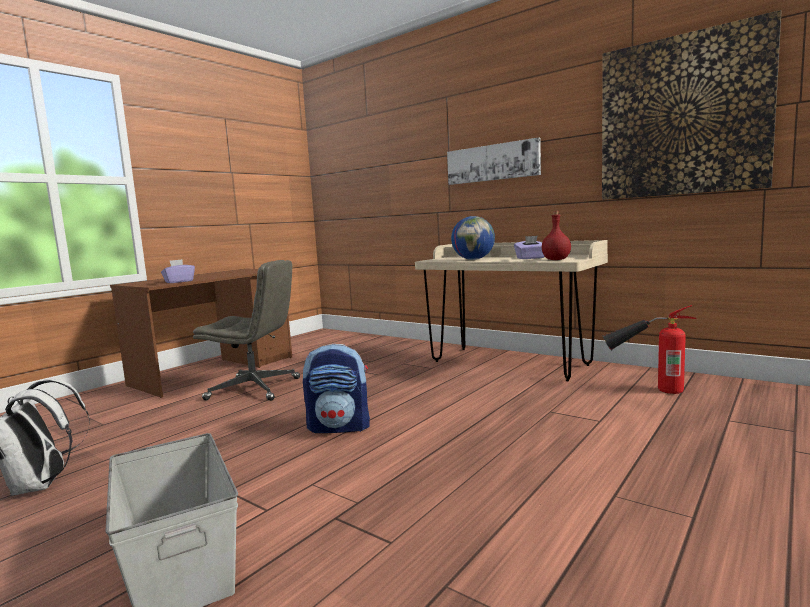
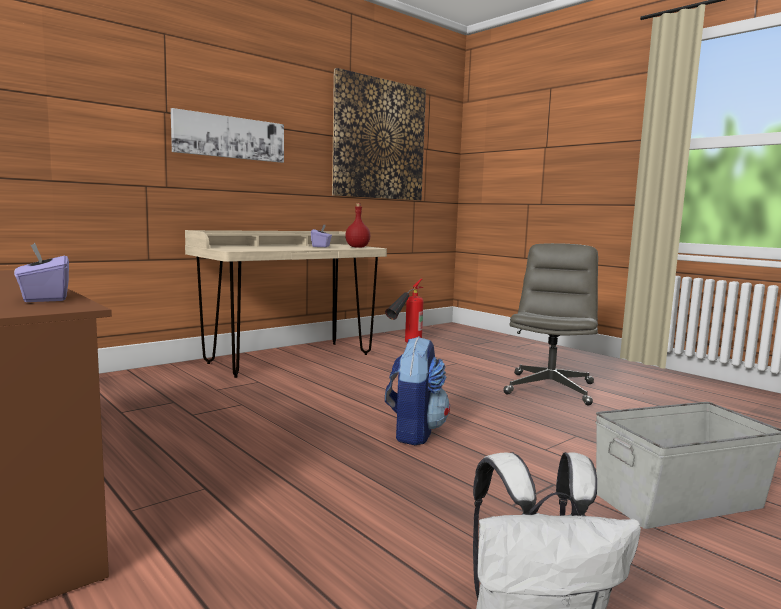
camera: 80 degrees left, 0 degrees up
grey office chair [193,260,300,401] -> grey office chair moved to [504,243,598,406]
globe [451,216,495,260] -> none

